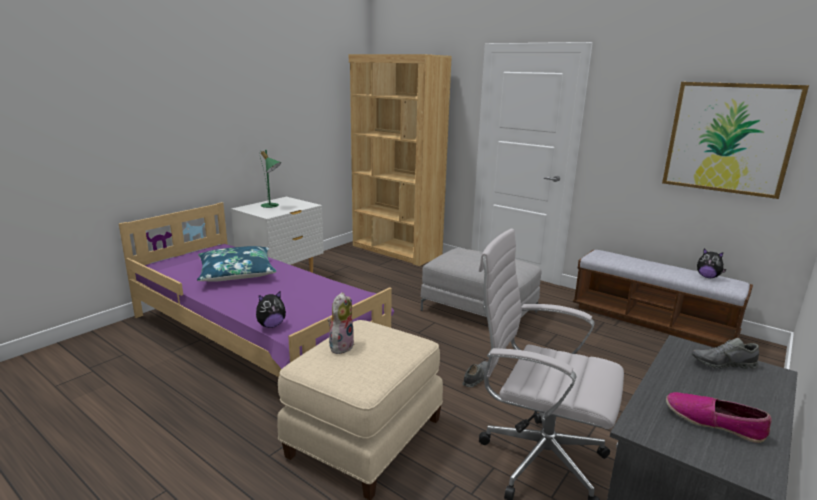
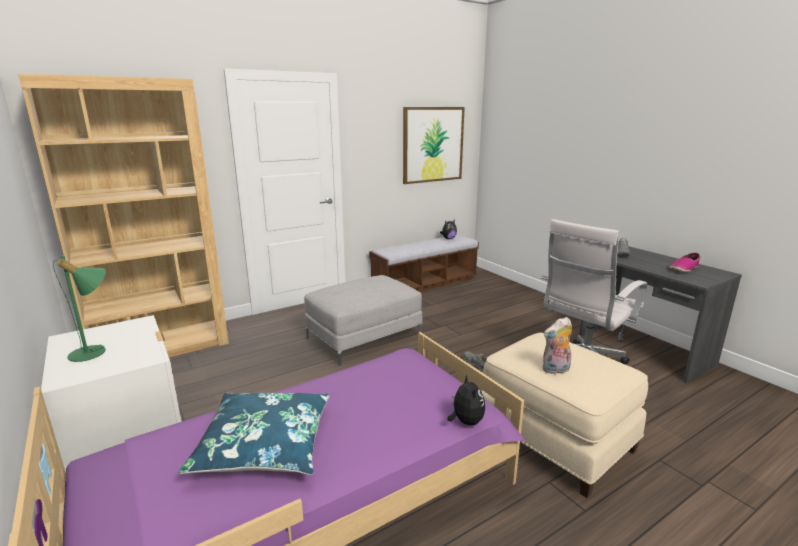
camera: 70 degrees left, 0 degrees up
plush toy [328,292,355,354] -> plush toy turned 60 degrees counterclockwise [542,317,572,374]

